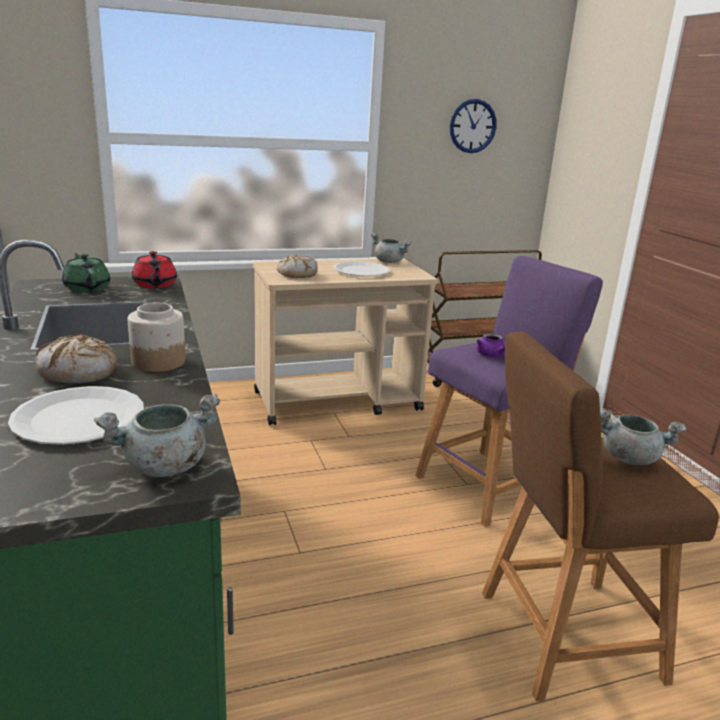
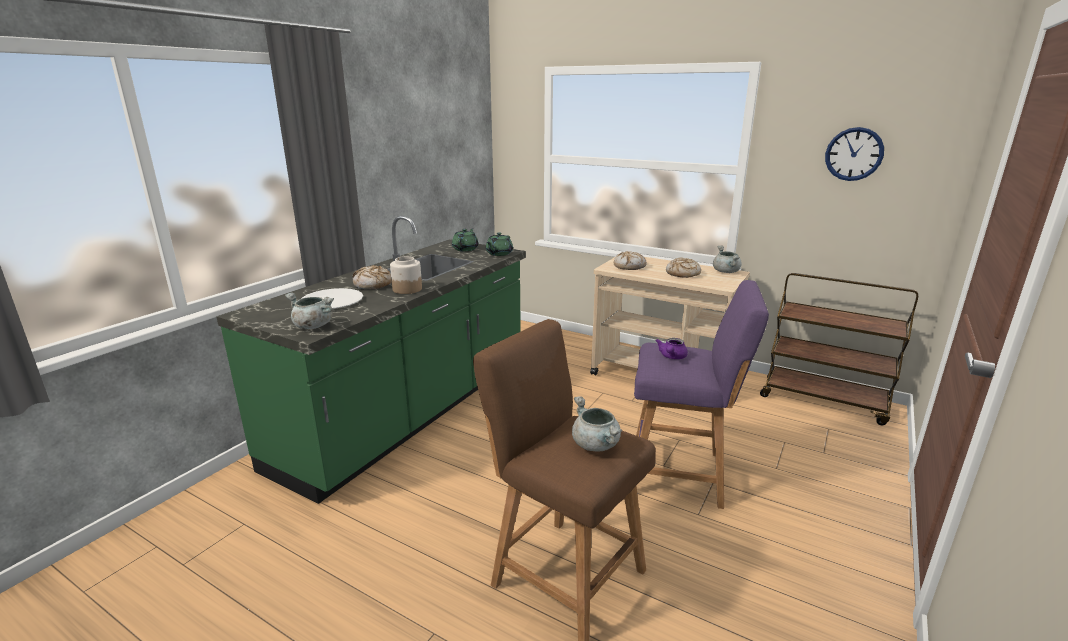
camera: 50 degrees right, 0 degrees up
red teapot [132,251,177,288] -> green teapot [486,232,513,256]
white plate [333,261,390,277] -> bread [666,257,701,278]

